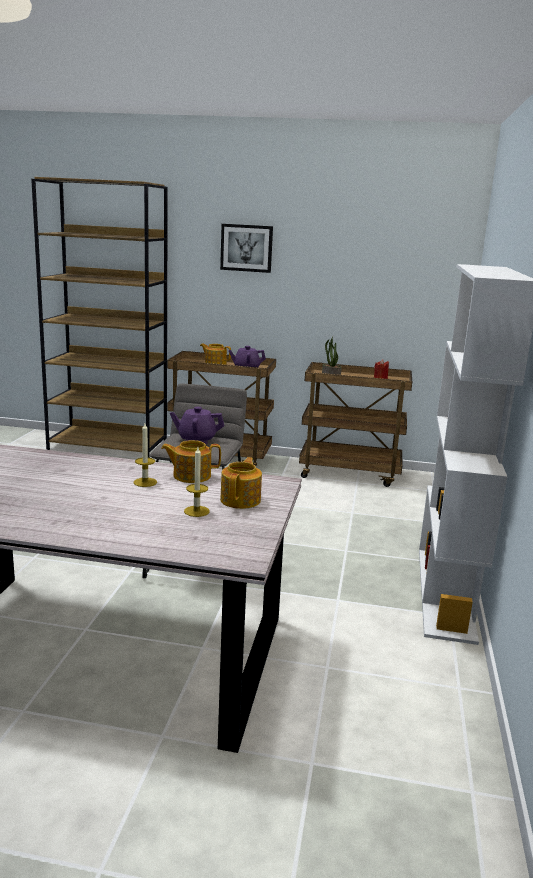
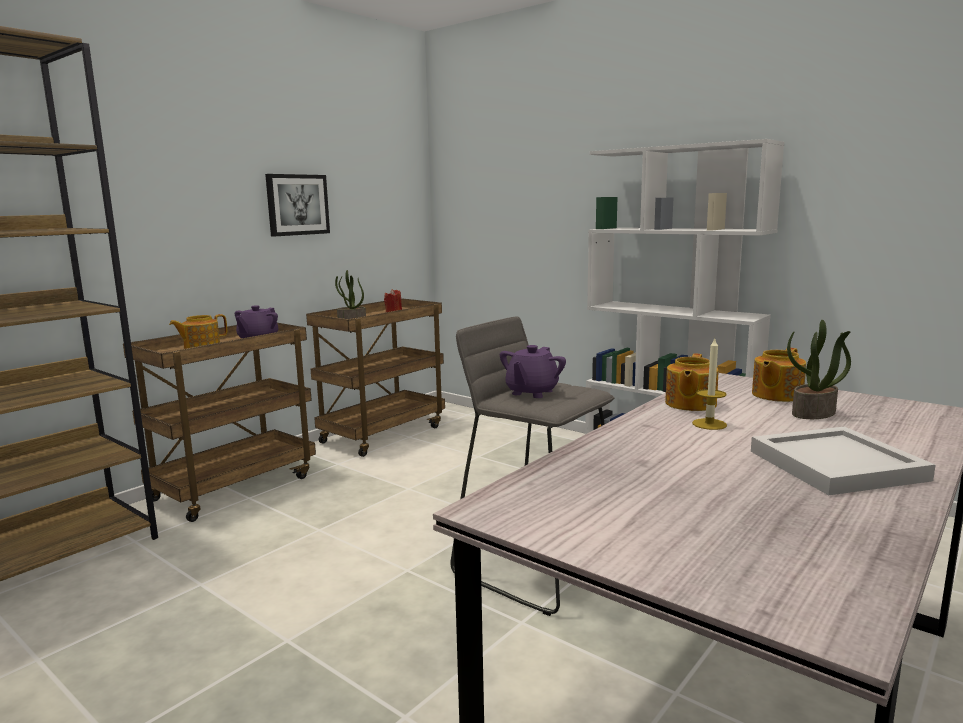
camera: 60 degrees left, 5 degrees down
candle [184,447,210,517] -> potted plant [787,320,851,419]
picture [220,224,273,273] -> picture moved to [265,174,330,236]
teapot [220,457,262,509] -> teapot turned 90 degrees counterclockwise [752,348,806,402]
none -> white tray [751,427,935,495]

